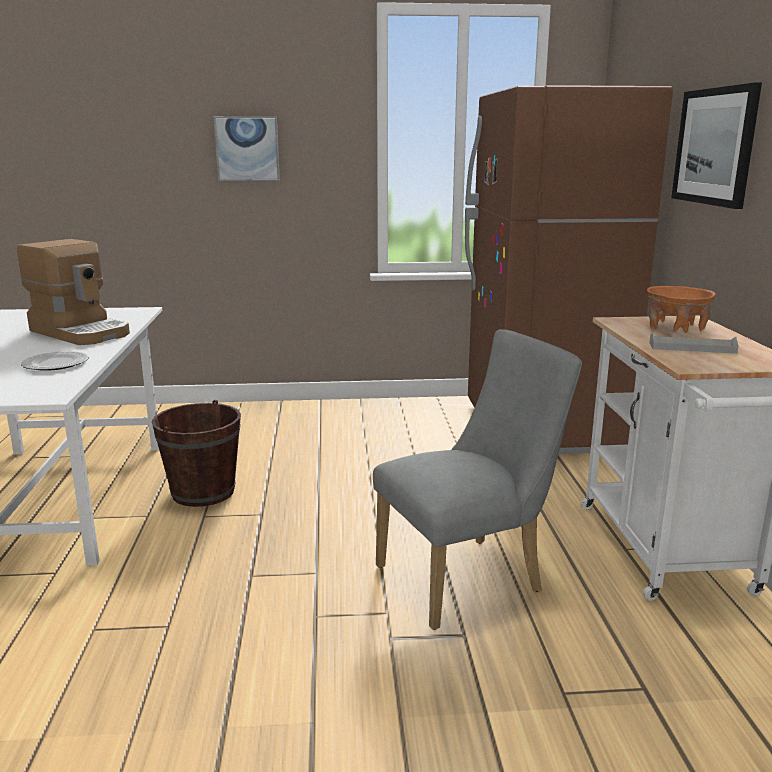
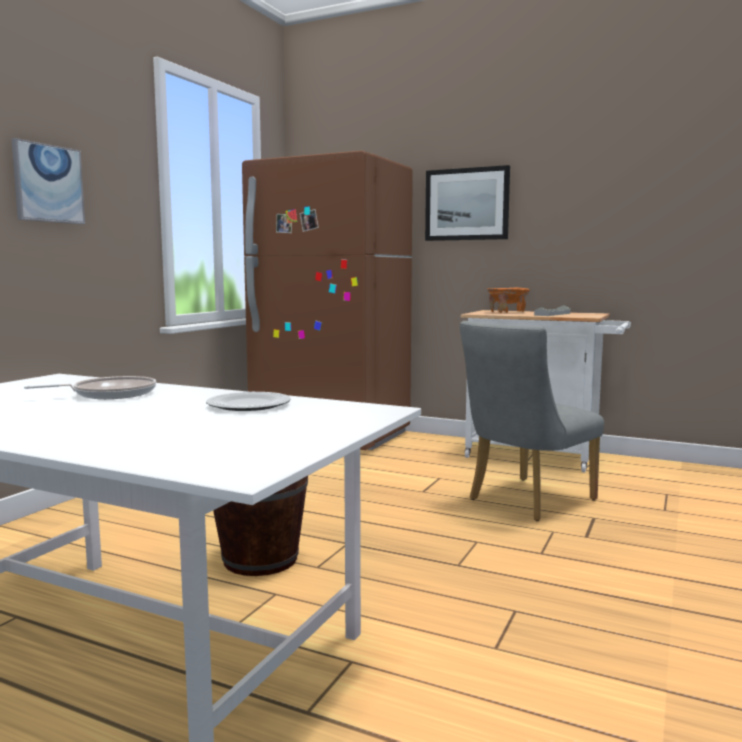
camera: 60 degrees left, 10 degrees down
coffee machine [17,239,130,345] -> frying pan [24,376,156,399]
grey chair [373,329,582,630] -> grey chair turned 135 degrees counterclockwise [460,321,604,521]

